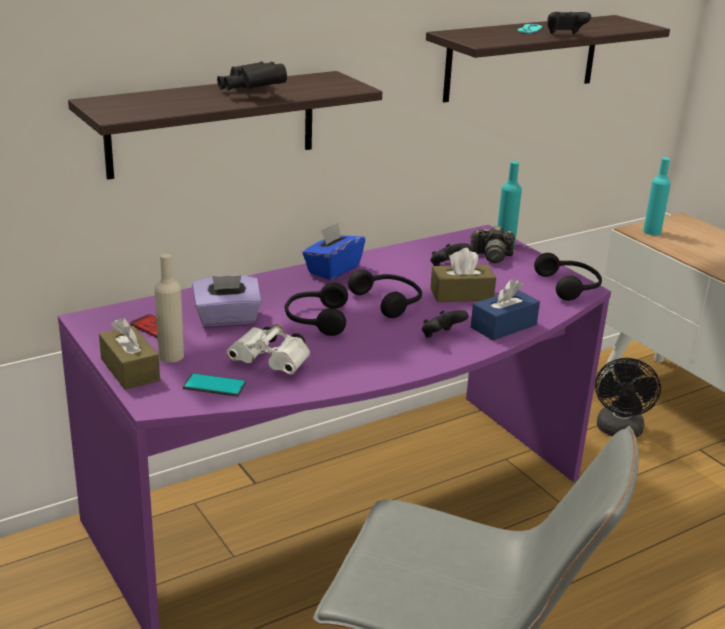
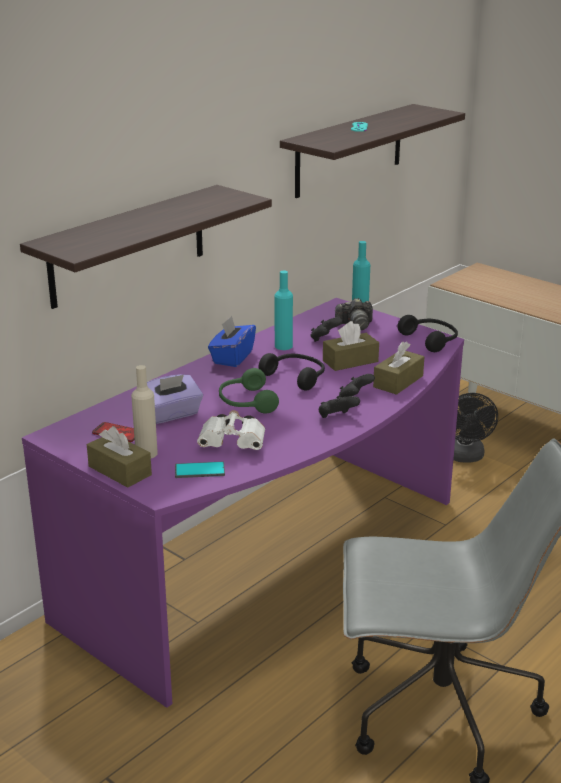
camera: 15 degrees left, 0 degrees up
black binoculars [217,62,287,91] -> none
black headphones [285,283,348,336] -> green headphones [219,368,279,414]
blue tissue box [471,279,540,340] -> brown tissue box [373,342,424,395]
black game controller [547,12,591,34] -> black game controller moved to [319,396,360,418]
turquoise bottle [643,157,671,235] -> turquoise bottle moved to [275,271,293,350]

